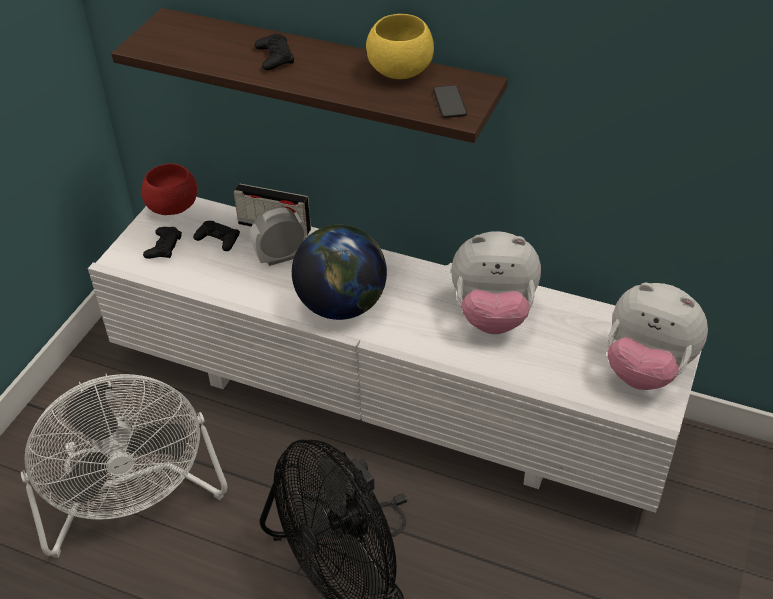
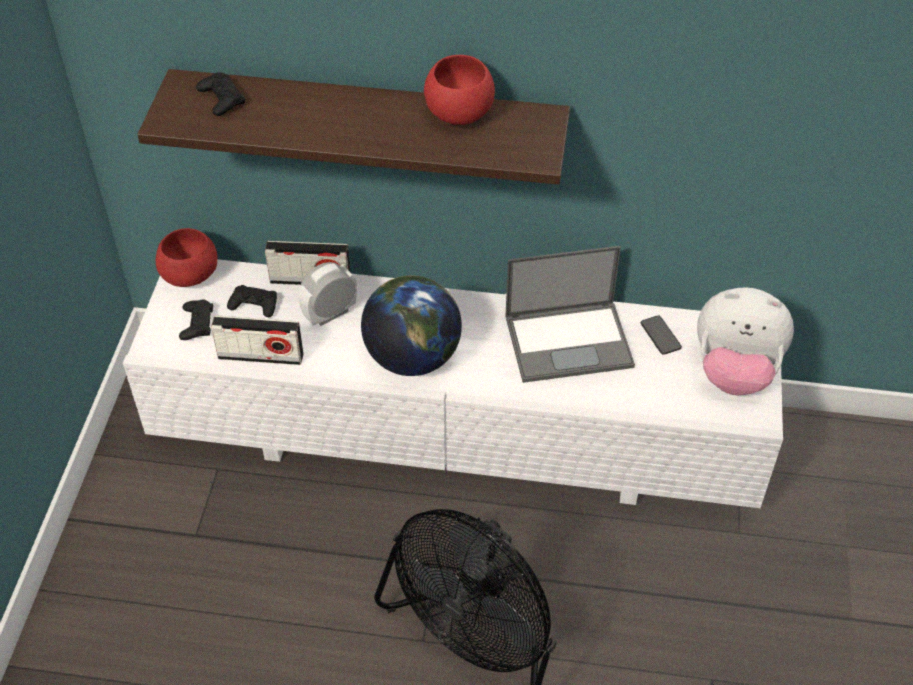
camera: 15 degrees left, 5 degrees up
white fan [21,374,227,558] -> none
black game controller [254,34,294,70] -> black game controller moved to [196,72,245,116]
yellow bowl [366,14,434,79] -> red bowl [424,55,495,125]
phone [433,85,467,118] -> phone moved to [641,316,682,355]
plush toy [451,231,541,334] -> laptop [505,246,635,383]
none -> radio [211,315,303,365]

